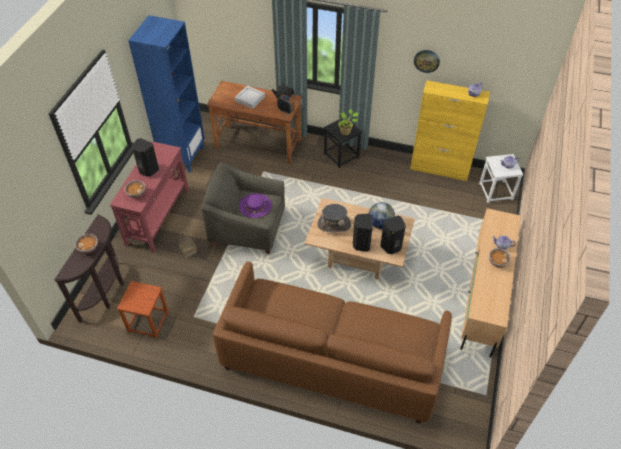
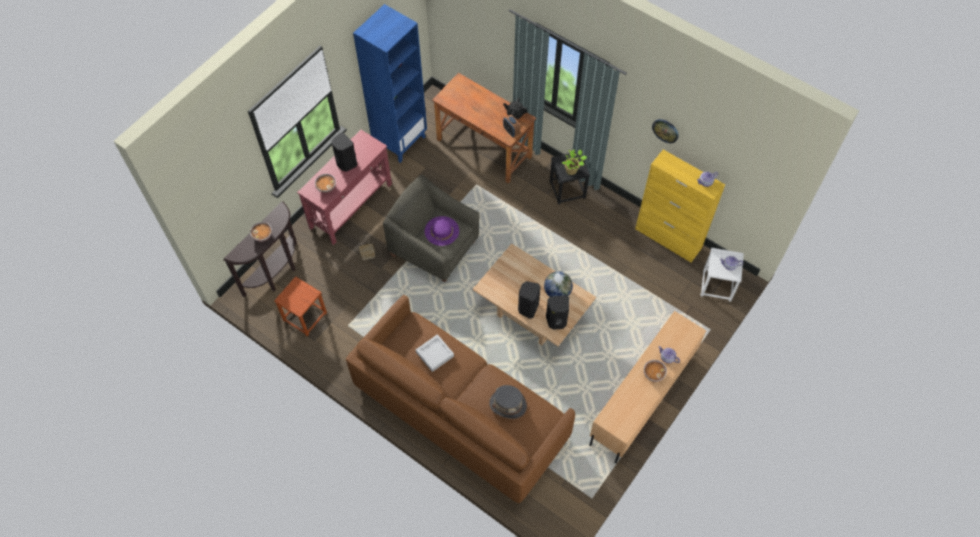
camera: 20 degrees right, 10 degrees up
grey tray [235,86,265,109] -> grey tray moved to [416,334,454,372]
grey hat [317,204,351,232] -> grey hat moved to [489,385,527,419]

